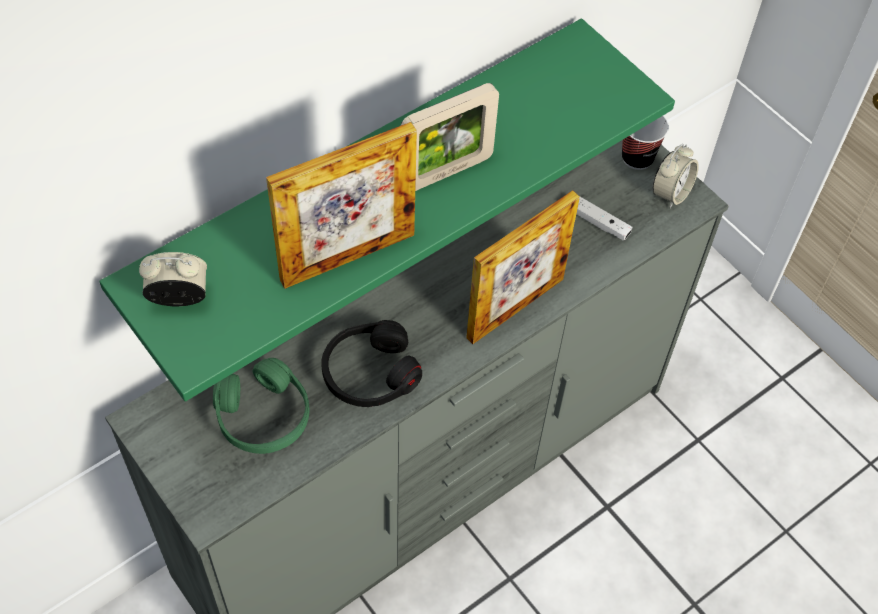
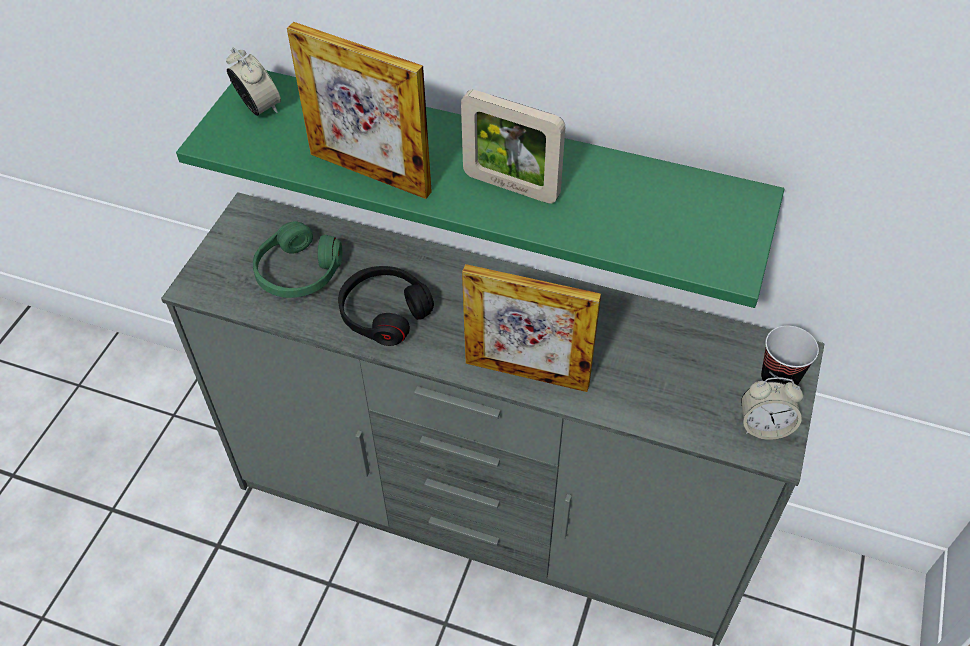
camera: 60 degrees right, 5 degrees down
white game controller [576,197,632,241] -> none

